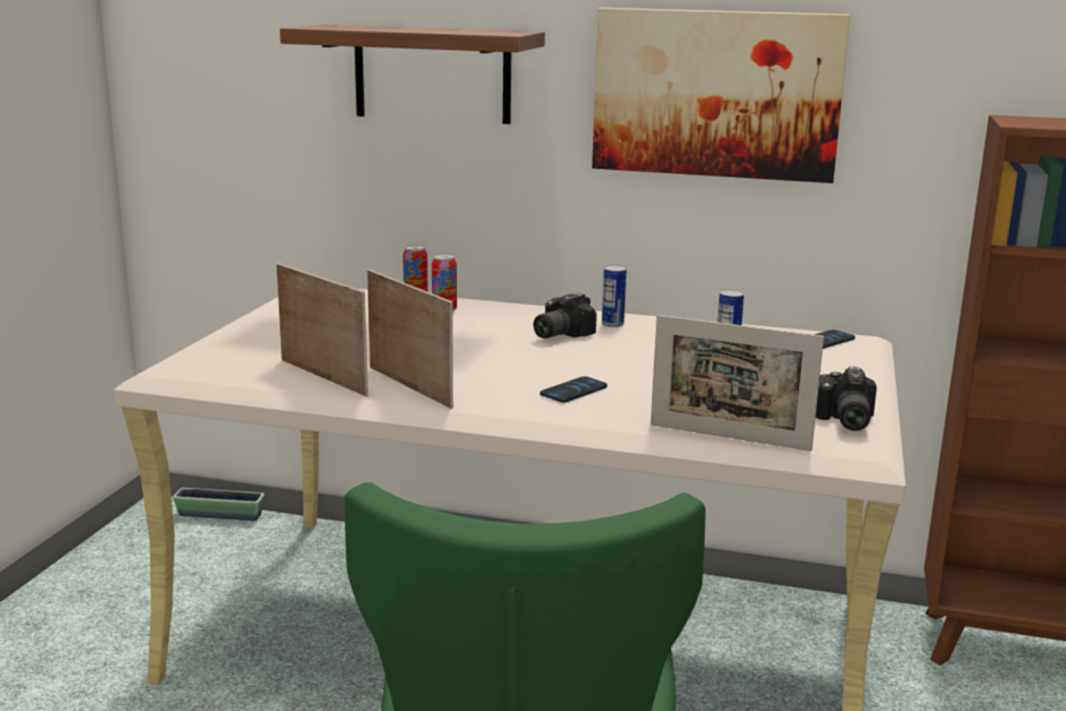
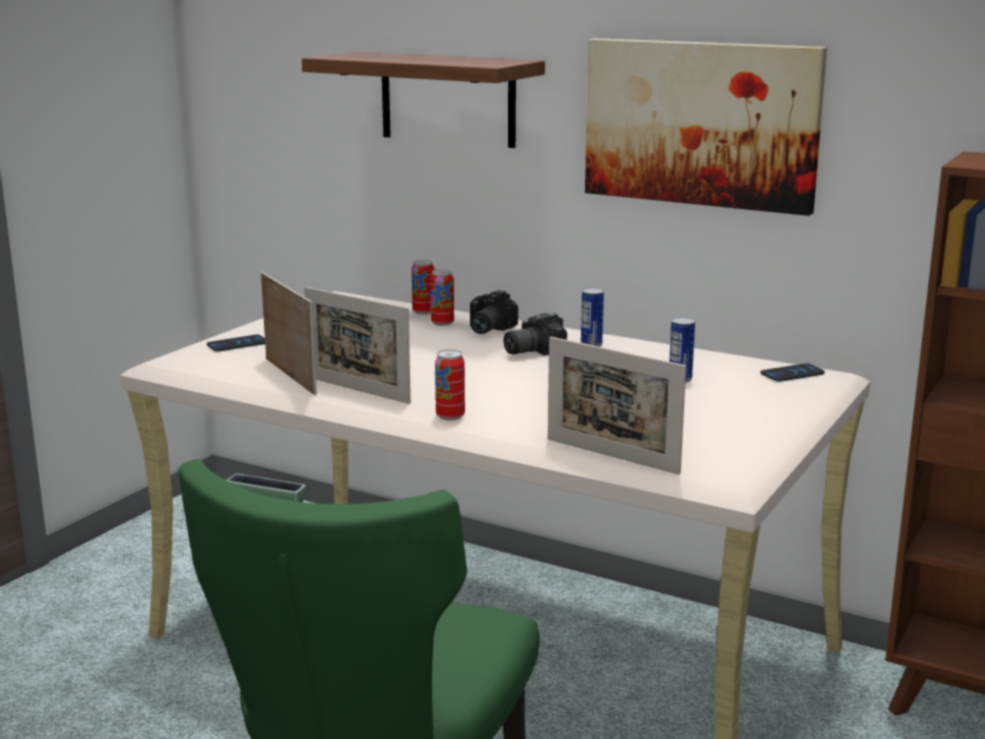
camera: 15 degrees right, 0 degrees up
picture frame [367,269,453,409] -> picture frame turned 150 degrees clockwise [304,287,411,404]
phone [540,376,607,403] -> phone moved to [207,334,265,352]
camera [816,366,877,431] -> camera moved to [470,290,518,334]
none -> can [435,349,465,420]

